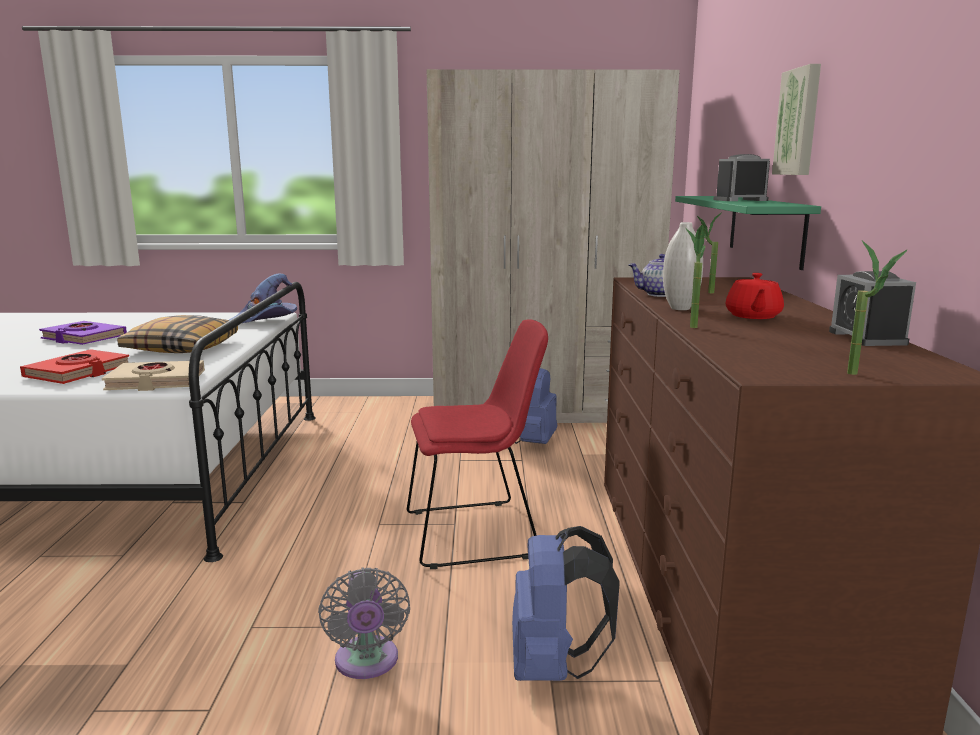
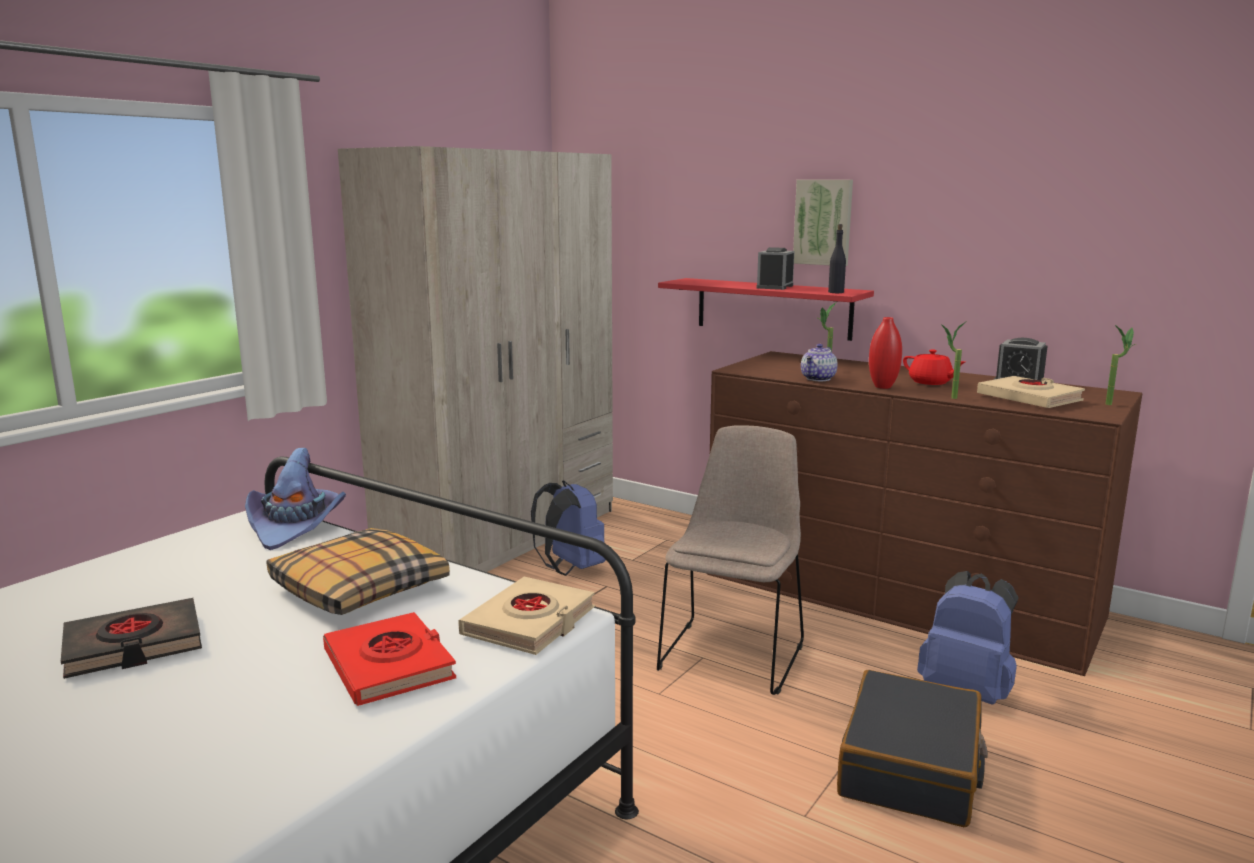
camera: 55 degrees left, 0 degrees up
purple book [39,321,127,345] -> black book [61,598,202,679]
grey fan [318,567,410,679] -> black suitcase [837,670,988,827]
red chair [407,320,548,569] -> beige chair [657,425,804,695]
white vase [663,222,703,310] -> red vase [869,317,902,389]
green shelf [675,196,821,270] -> red shelf [658,278,874,341]
none -> black bottle [828,224,846,293]
none -> beige book [977,376,1085,408]

